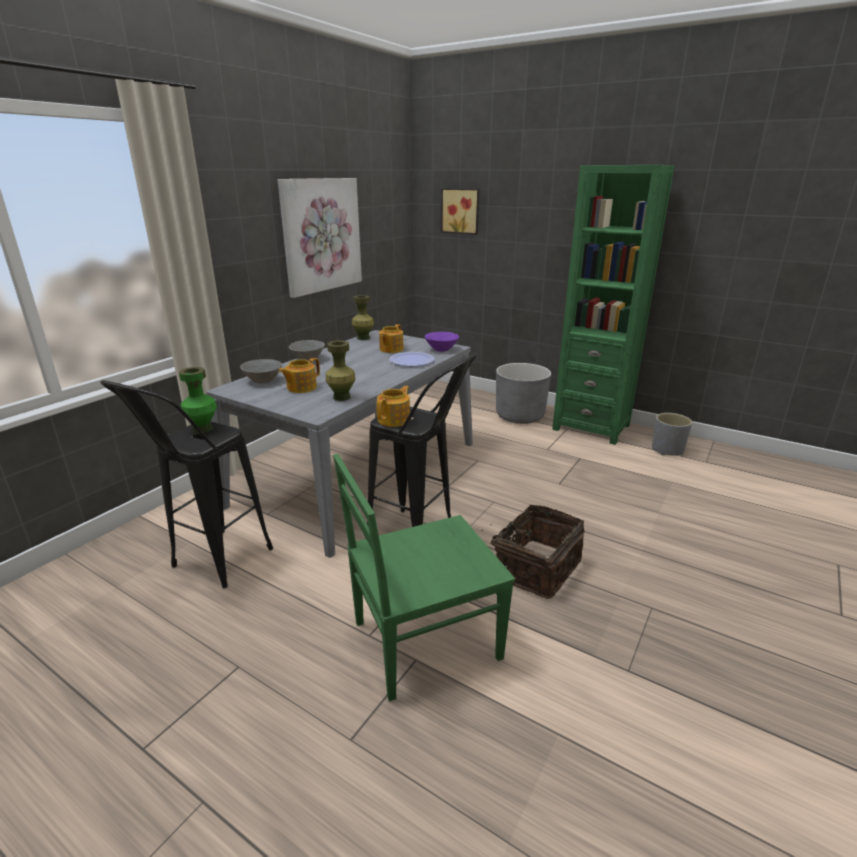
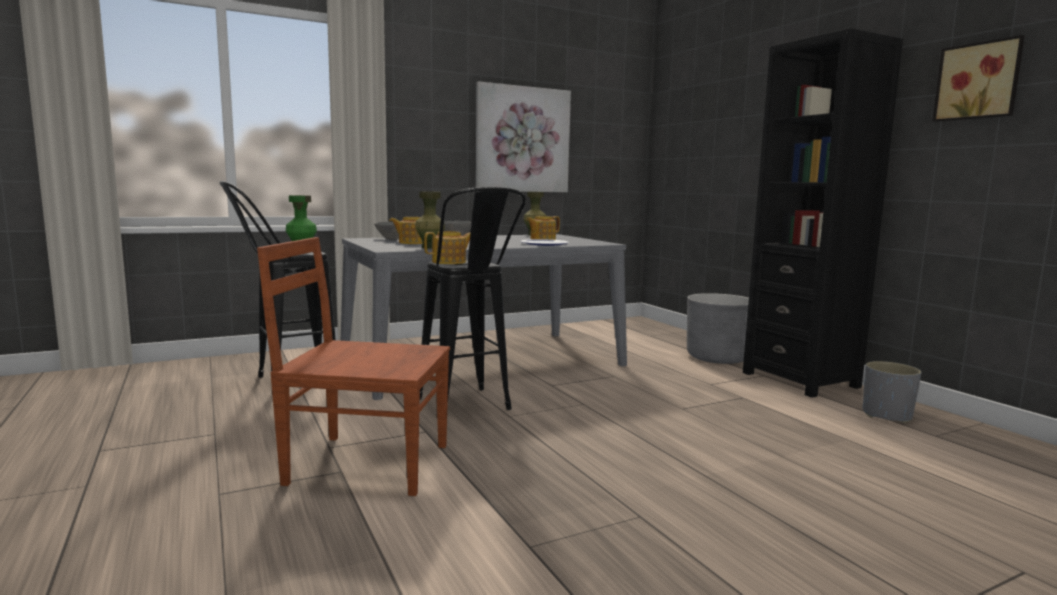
camera: 30 degrees right, 15 degrees down
green chair [333,454,515,701] -> brown chair [257,237,450,496]
purple bowl [425,332,459,352] -> none
picture [441,188,479,235] -> picture moved to [932,35,1025,122]
basket [491,505,585,599] -> none
green bookcase [552,165,674,445] -> black bookcase [743,28,903,398]

